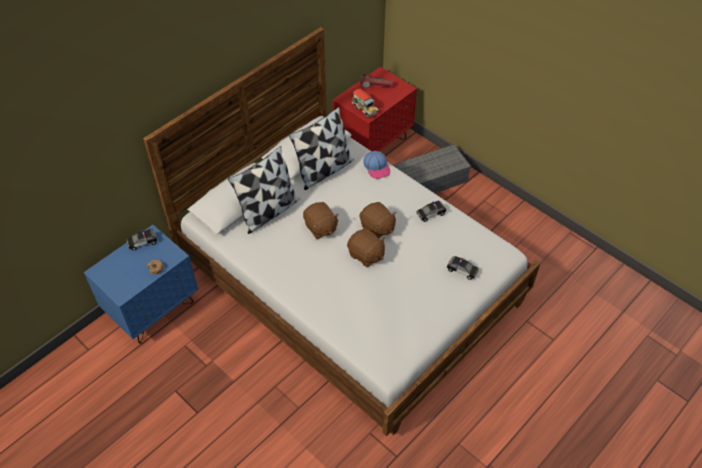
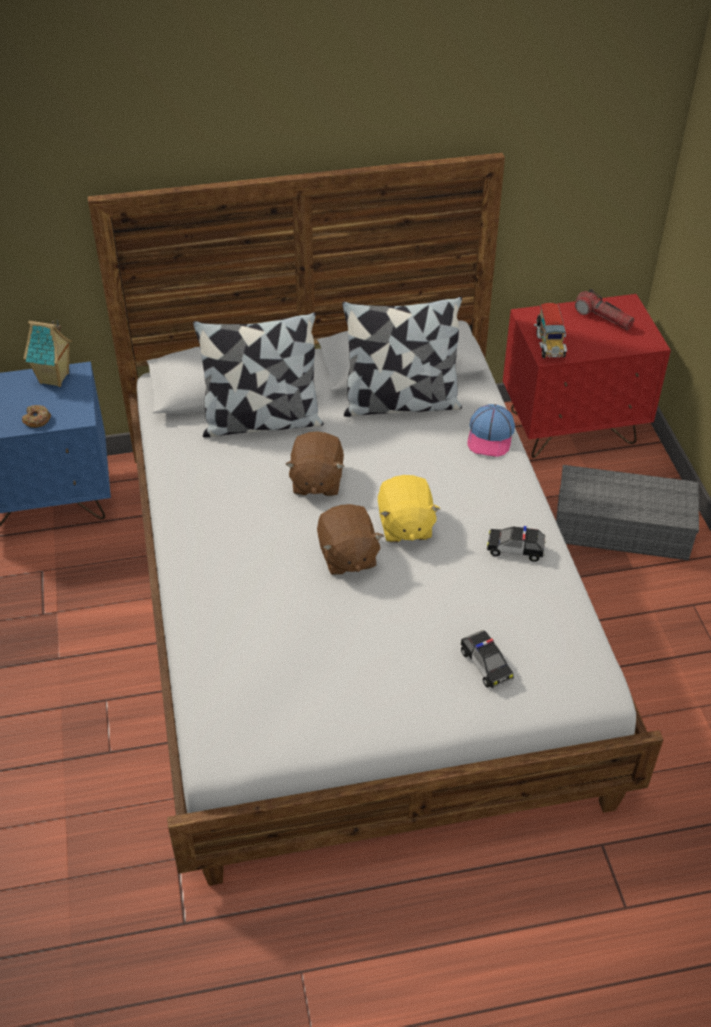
camera: 35 degrees right, 5 degrees down
toy car [126,229,158,251] -> toy house [24,320,72,387]
brown plush toy [359,202,397,238] -> yellow plush toy [378,475,441,543]

